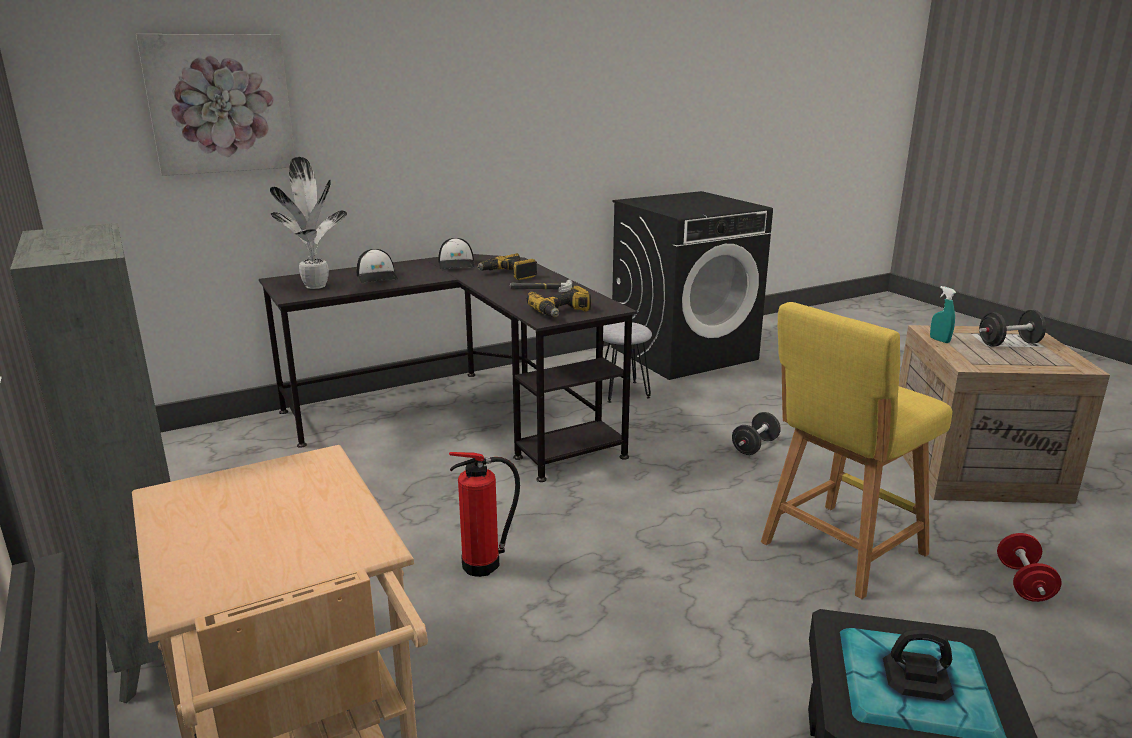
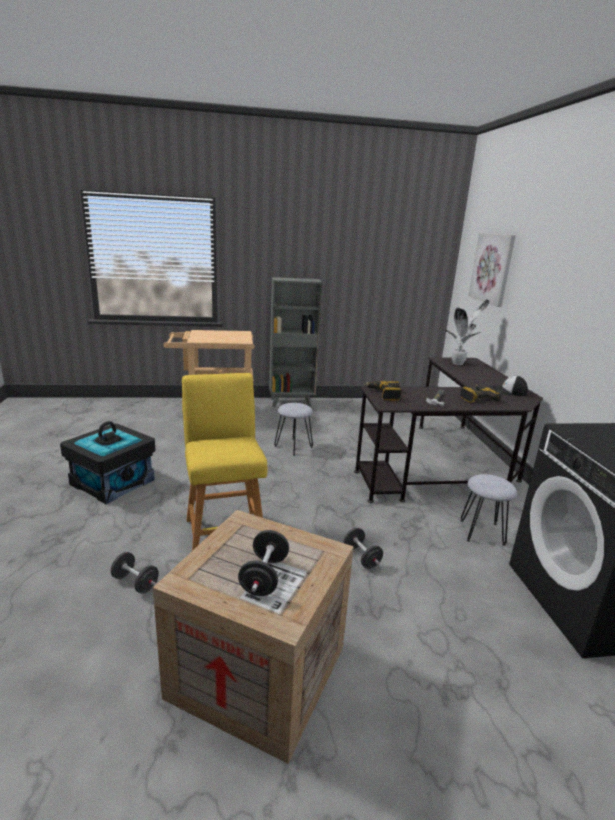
camera: 110 degrees right, 0 degrees up
cap [356,249,398,283] -> none
fire extinguisher [449,452,520,577] -> grey stool [274,403,313,456]
turquoise spray bottle [930,286,956,343] -> none
red dumbbell [997,533,1062,602] -> black dumbbell [111,552,159,594]

